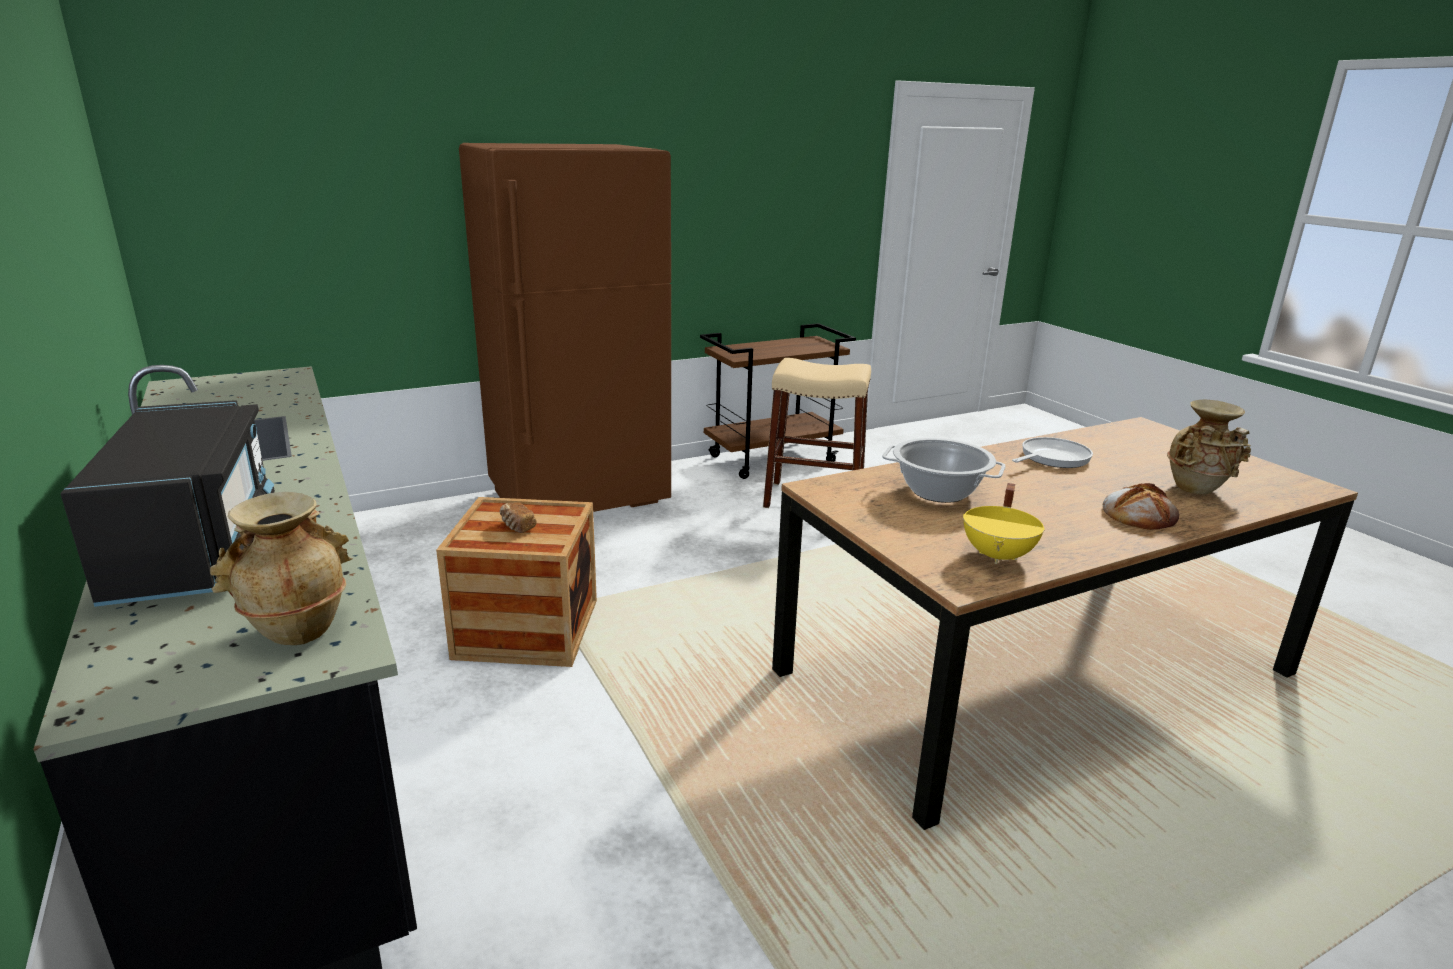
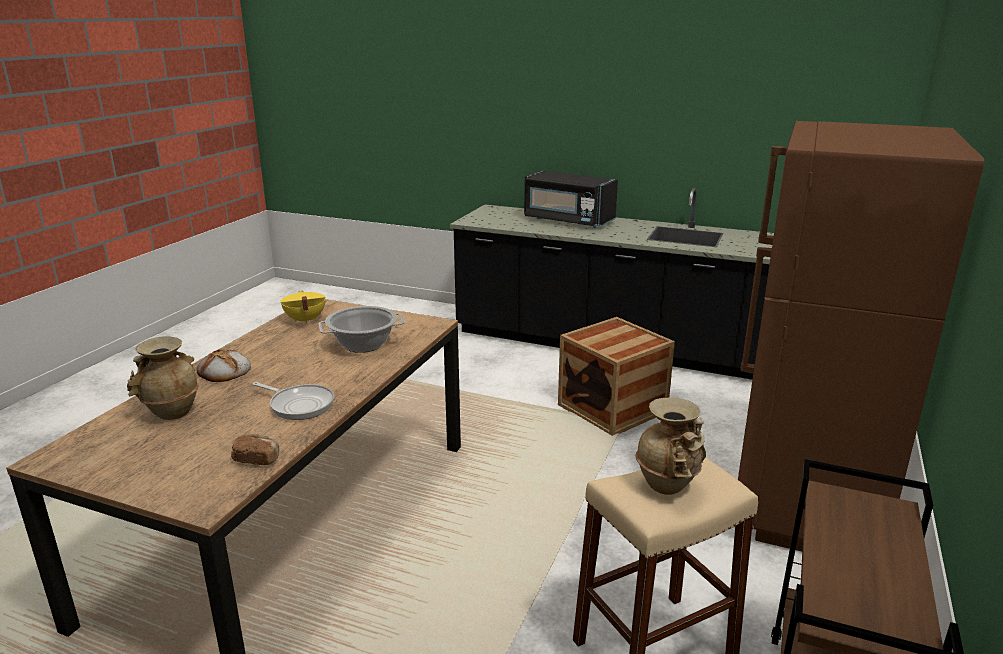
camera: 140 degrees right, 0 degrees up
beige vase [210,492,353,645] -> beige vase moved to [635,398,706,495]
bread [500,502,536,533] -> bread moved to [231,434,279,465]
frying pan [1012,437,1093,468] -> frying pan turned 75 degrees counterclockwise [252,382,334,420]

